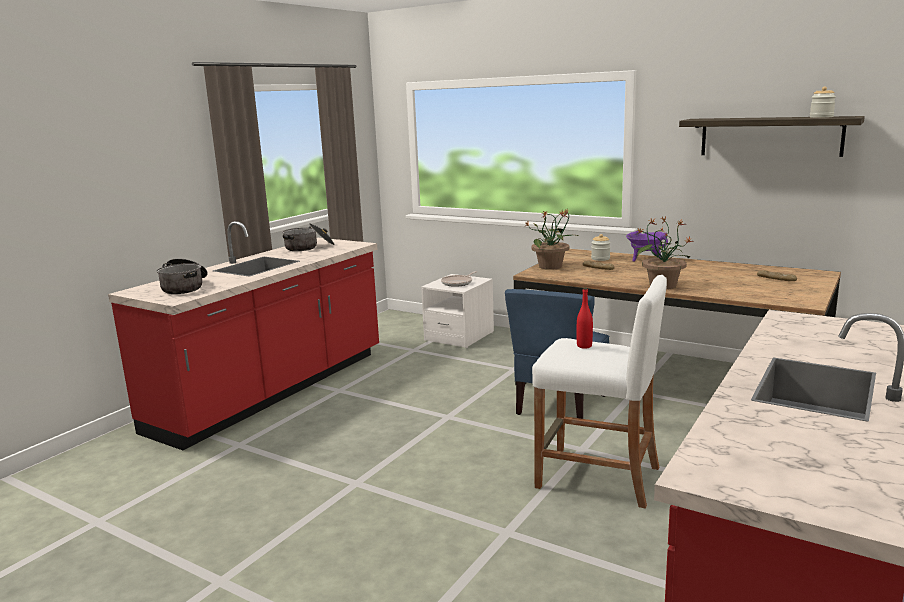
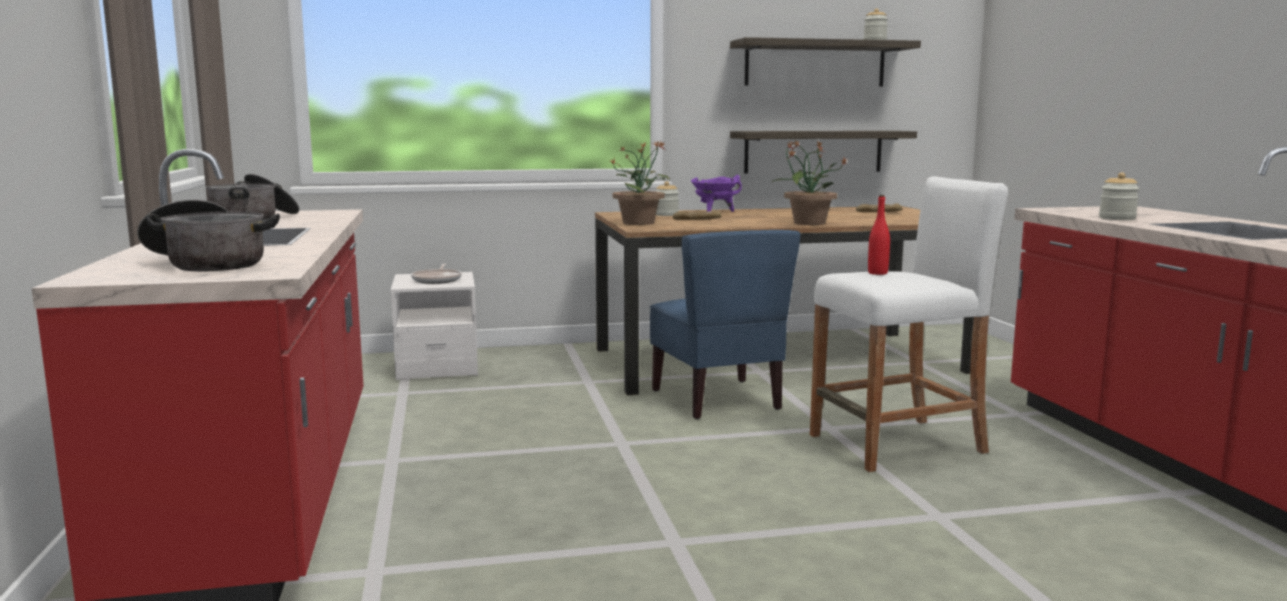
camera: 45 degrees left, 5 degrees down
none -> shelf [730,131,917,174]
none -> jar [1099,172,1140,220]

